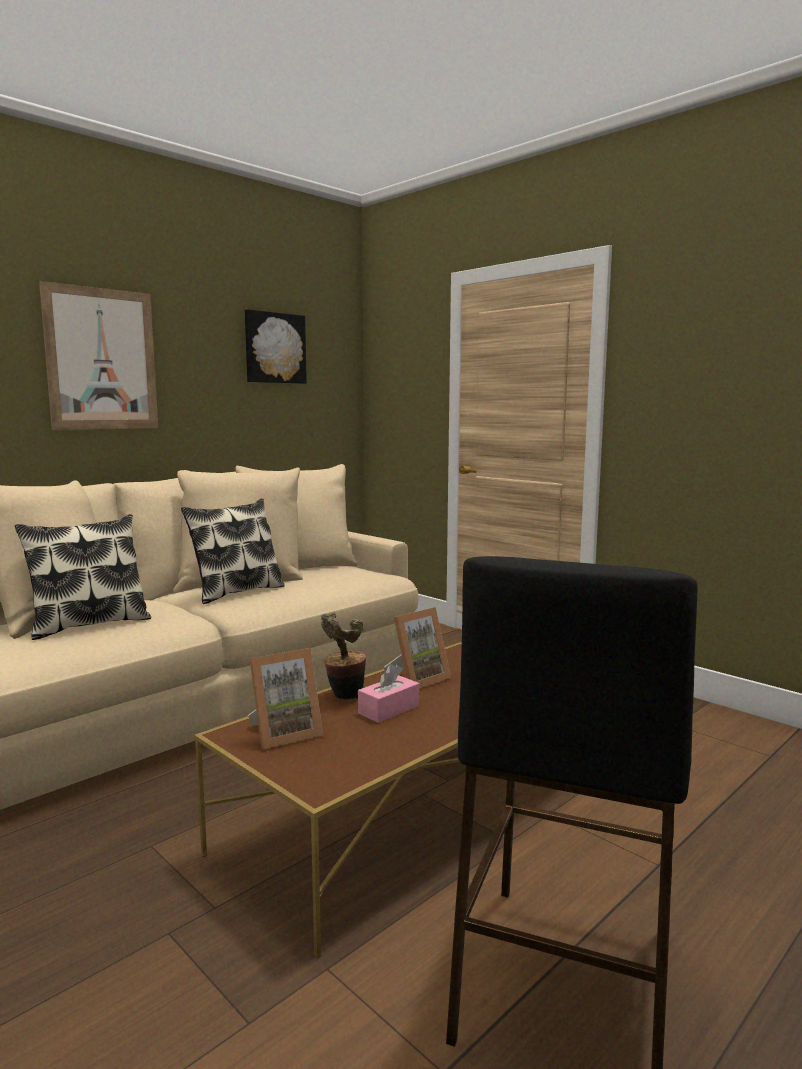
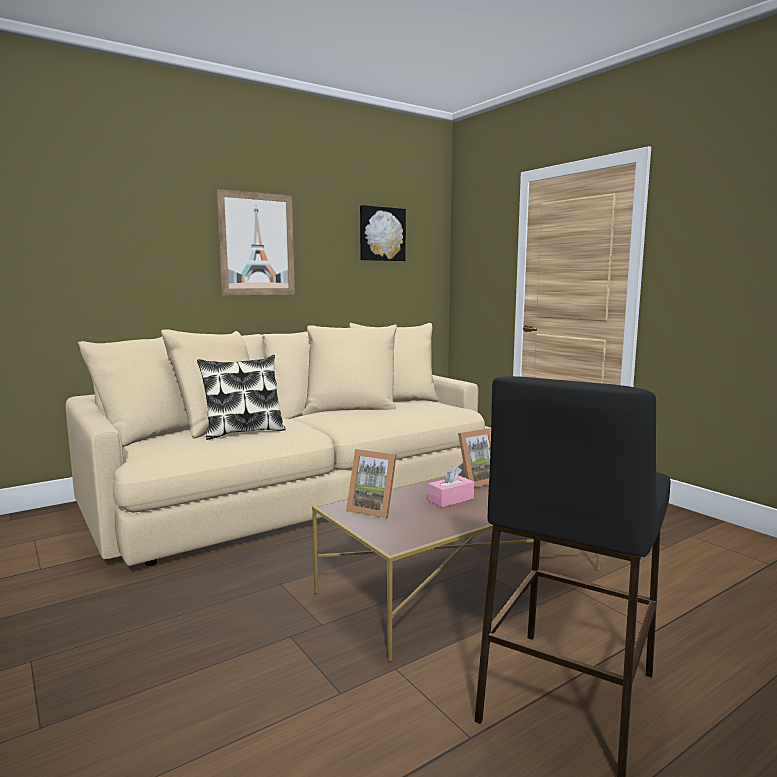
camera: 10 degrees right, 0 degrees up
pillow [181,498,285,604] -> none
picture frame [248,648,323,749] -> picture frame turned 45 degrees clockwise [346,449,397,519]
potted plant [321,612,366,700] -> none

